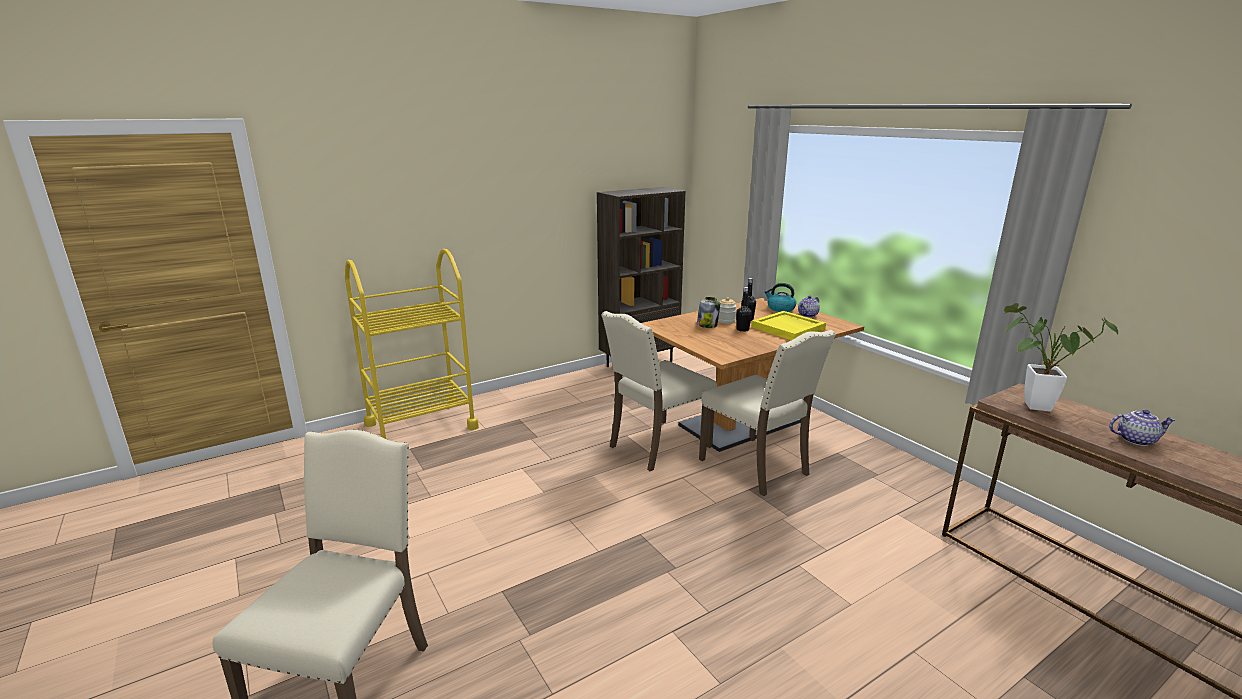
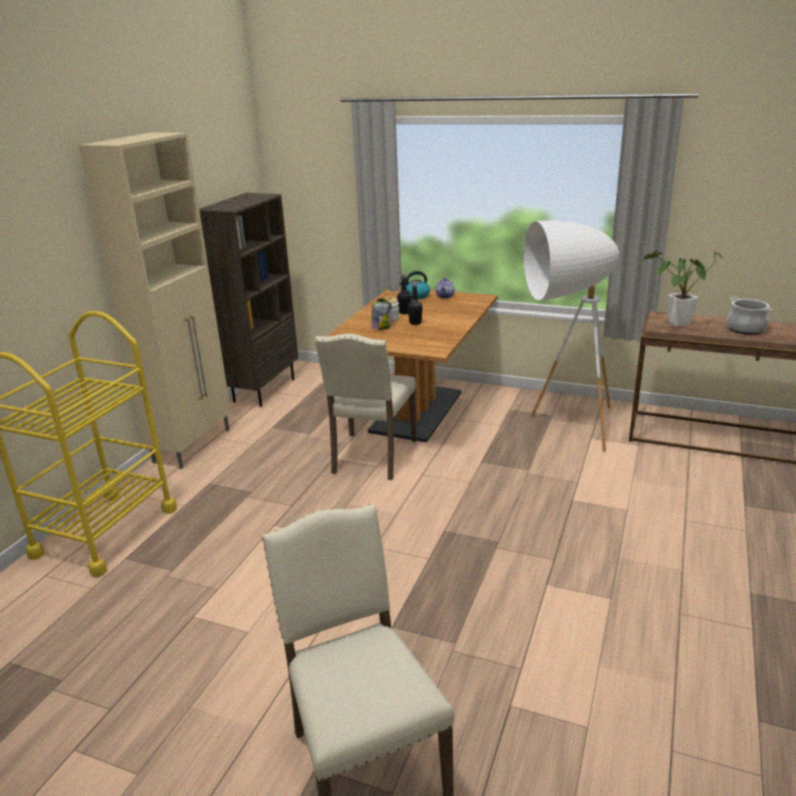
camera: 35 degrees left, 5 degrees up
beige chair [699,330,836,496] -> none
yellow tray [751,311,826,340] -> none
teapot [1109,409,1175,446] -> cooking pot [726,297,772,335]
none -> beige cabinet [78,133,231,469]
none -> white floor lamp [524,221,619,452]

